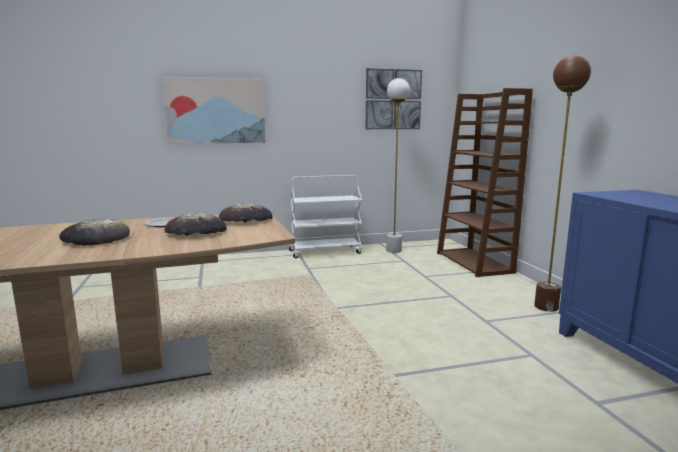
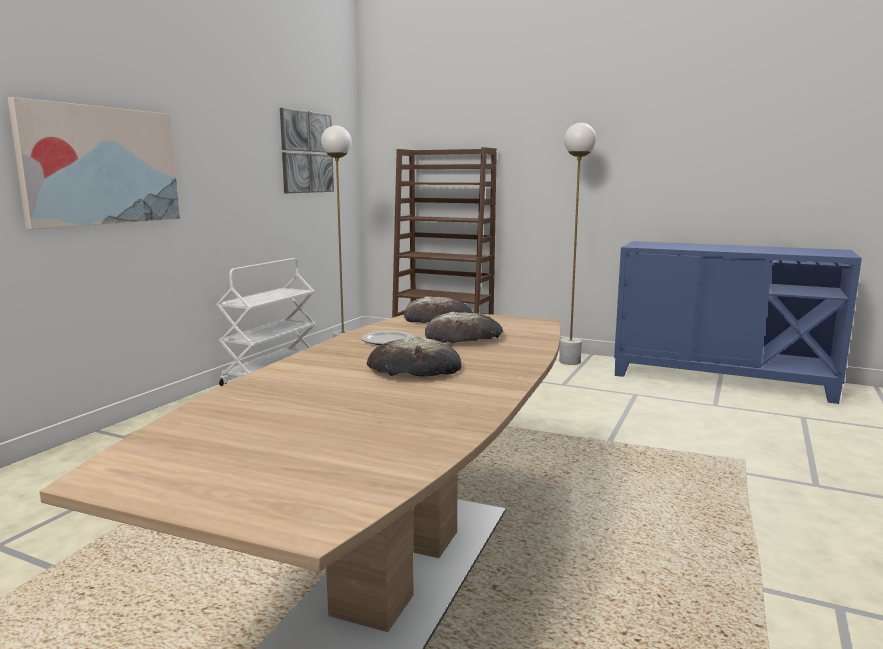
camera: 50 degrees left, 0 degrees up
brown floor lamp [534,55,591,312] -> white floor lamp [559,123,596,365]

